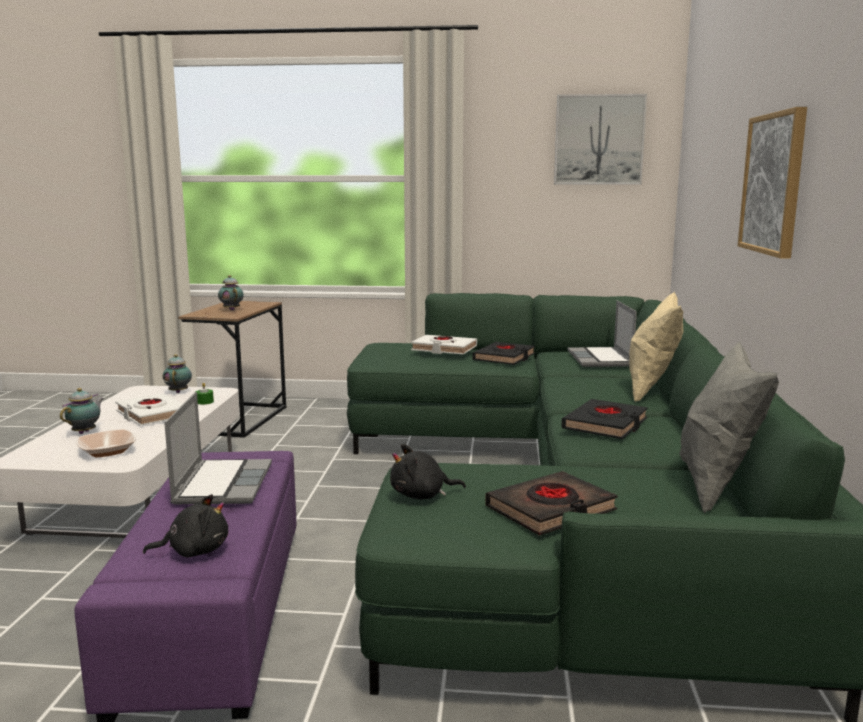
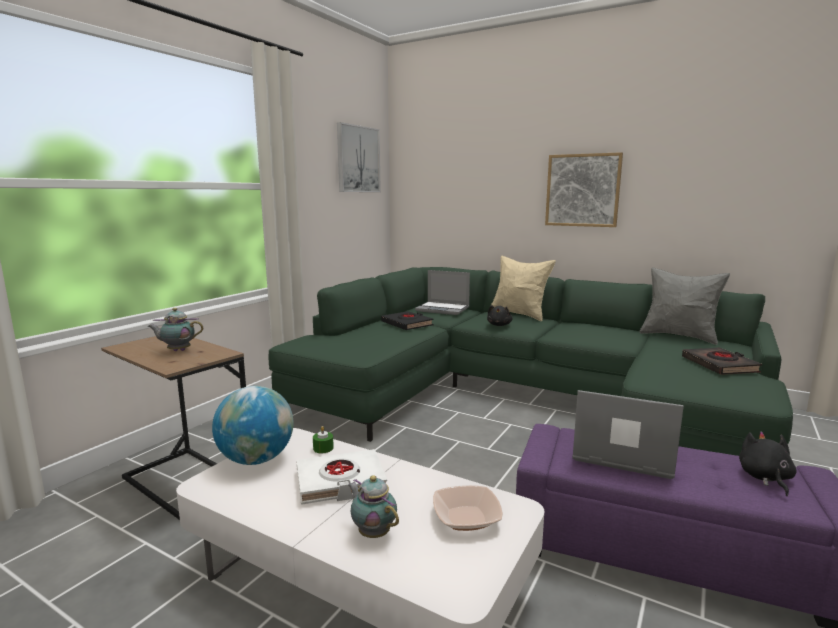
camera: 65 degrees left, 0 degrees up
teapot [163,354,192,393] -> globe [212,386,293,465]
black plush toy [390,444,466,499] -> black plush toy moved to [487,305,512,326]
white book [411,335,477,354] -> none
black book [561,399,648,439] -> none

